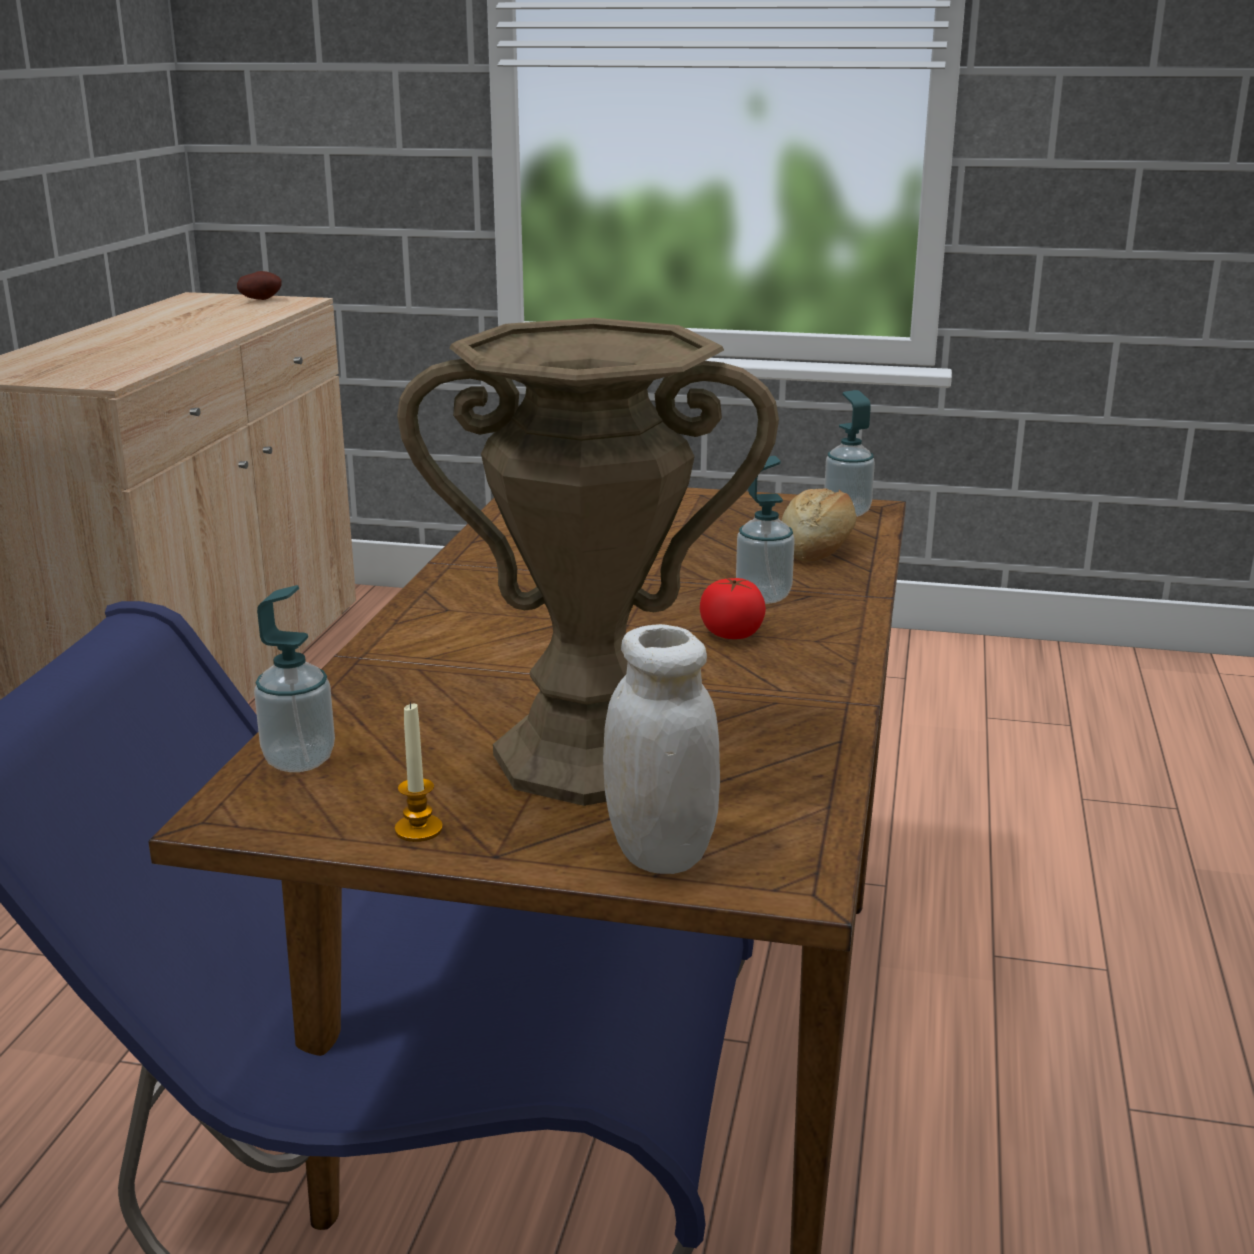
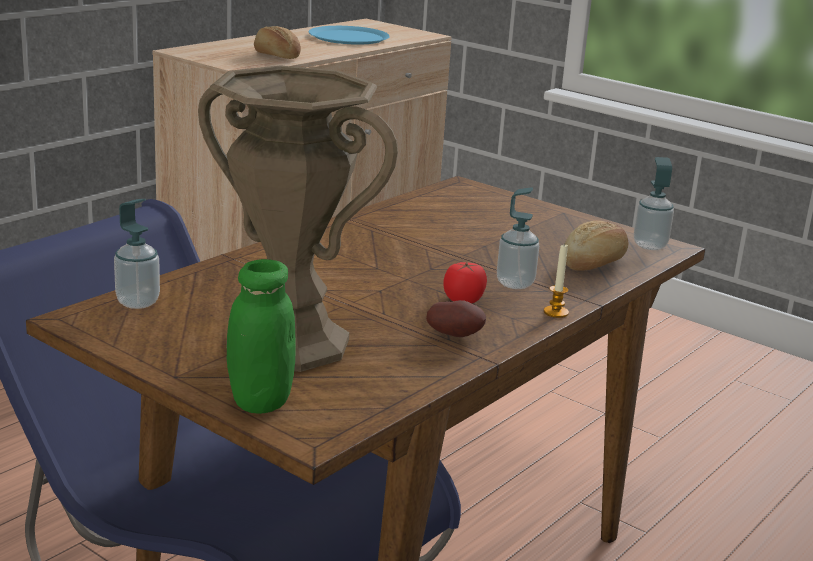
camera: 25 degrees right, 0 degrees up
potato [237,271,282,300] -> potato moved to [426,300,486,337]
candle [395,701,443,842] -> candle moved to [544,243,569,318]
white jar [603,624,720,874] -> green jar [227,259,296,414]
none -> bread [254,26,301,59]
none -> blue plate [309,26,390,45]

